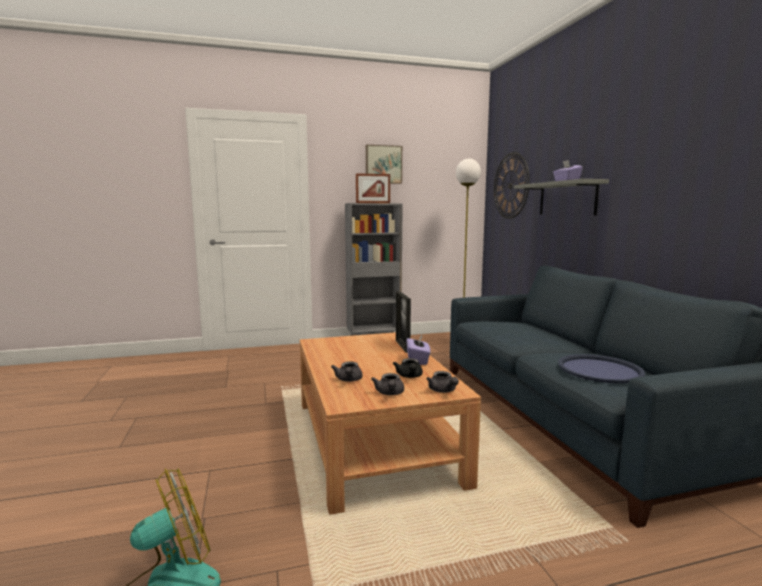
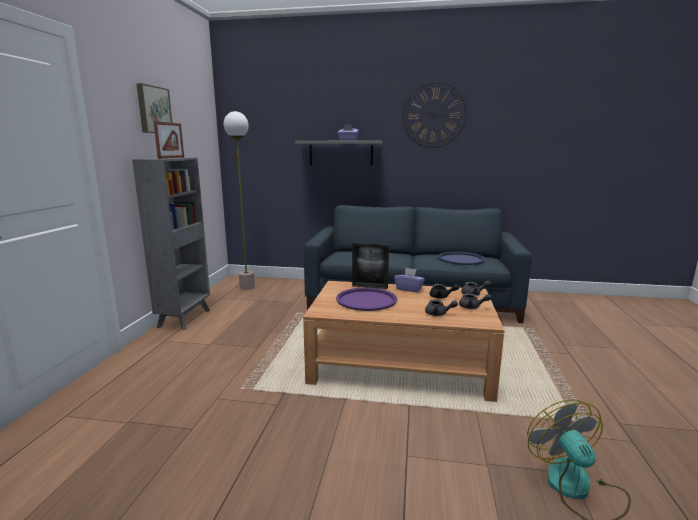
camera: 65 degrees left, 5 degrees up
wall clock [494,152,530,219] -> wall clock moved to [402,81,467,148]
none -> purple tray [336,287,397,311]

